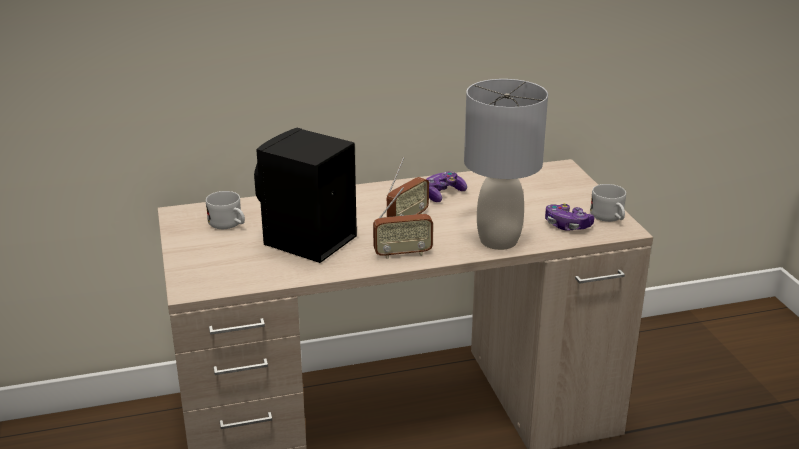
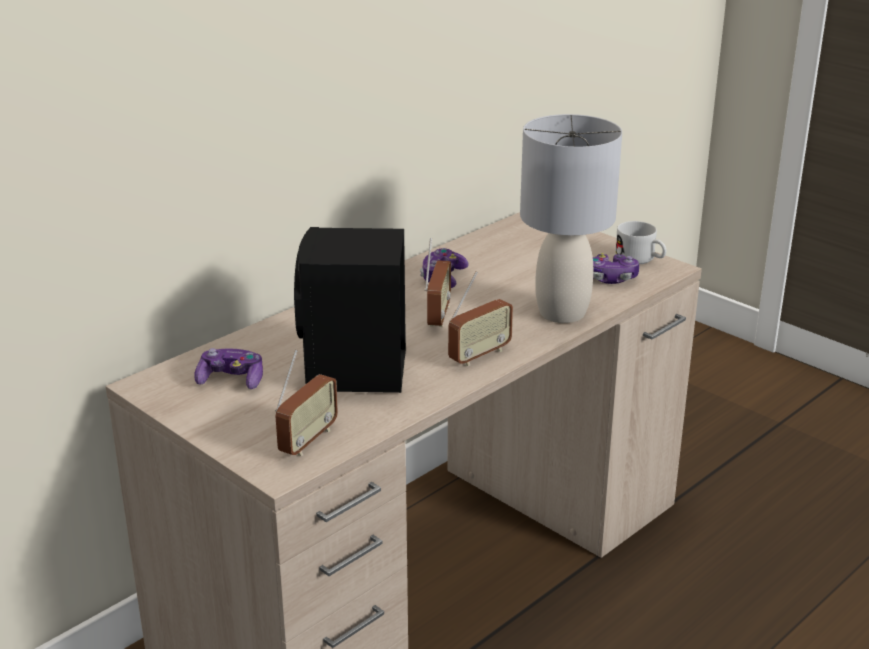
camera: 30 degrees left, 0 degrees up
white mug [206,191,245,229] -> game controller [195,348,263,389]
none -> radio [275,350,338,456]

